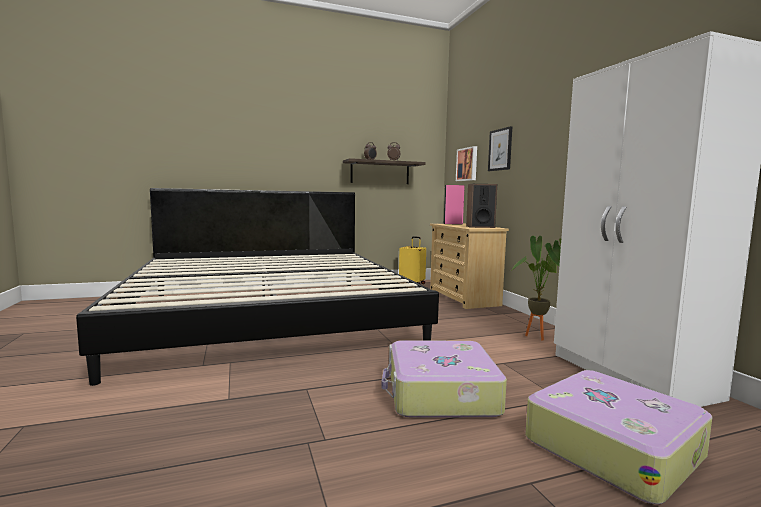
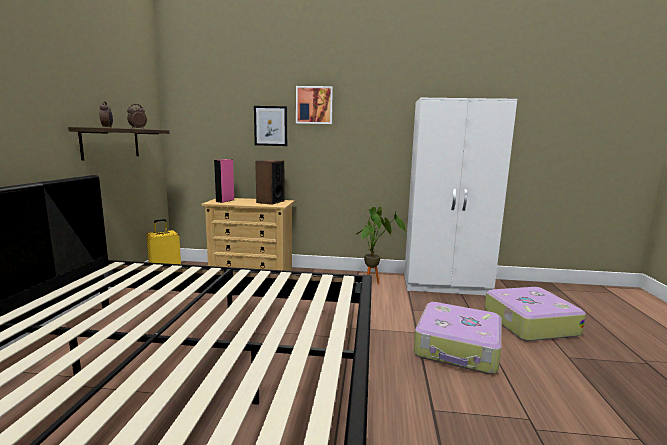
camera: 65 degrees left, 5 degrees up
picture [456,146,477,181] -> picture moved to [296,86,333,124]

